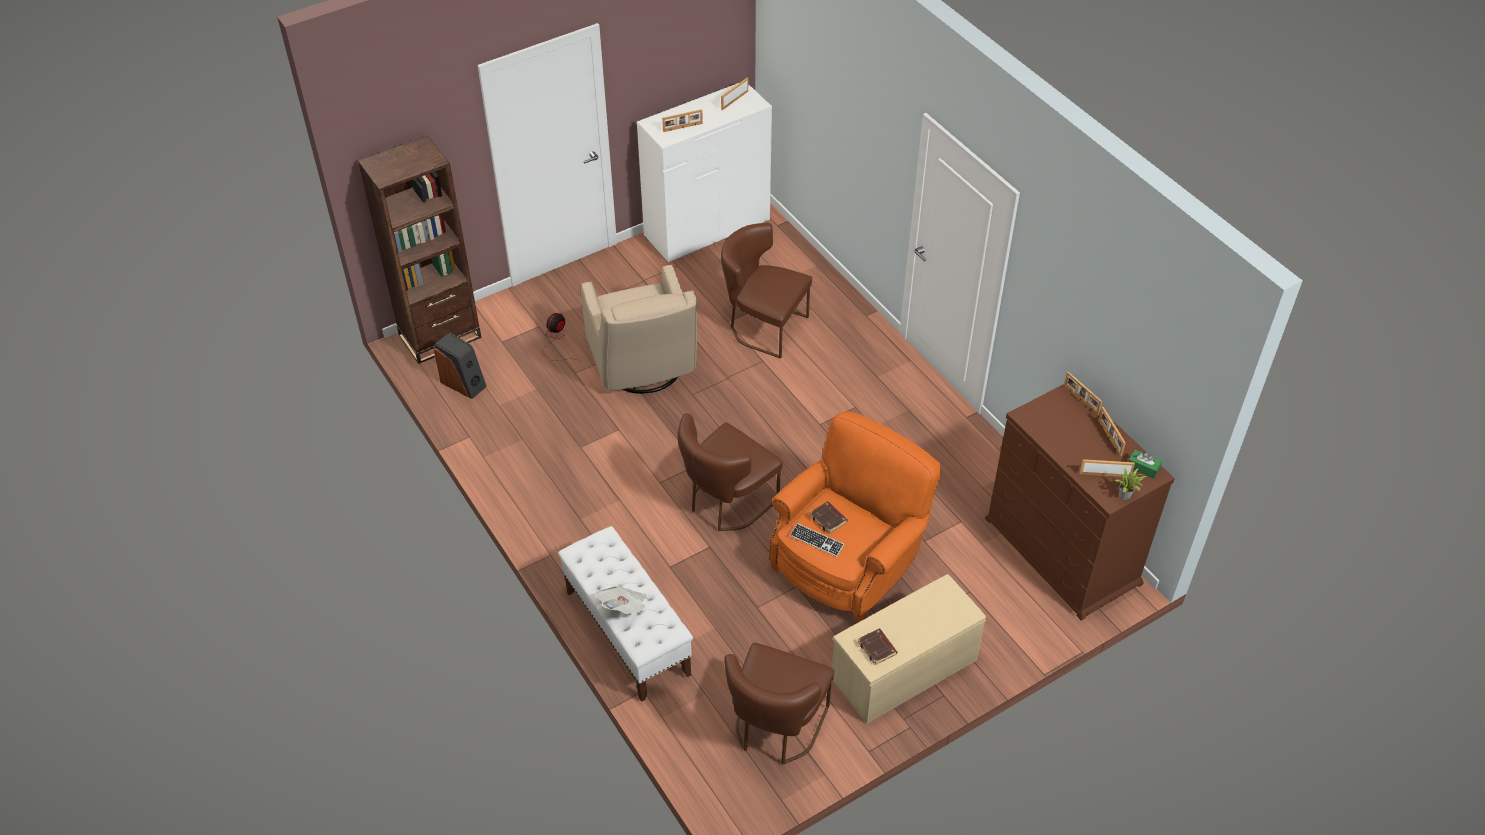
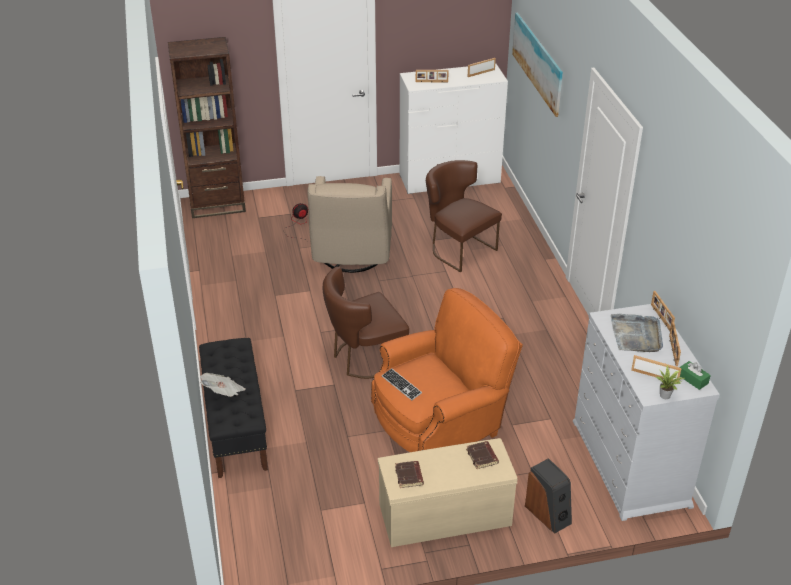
camera: 20 degrees right, 10 degrees down
speaker [434,332,487,399] -> speaker moved to [525,458,572,534]
white bench [558,526,693,702] -> black bench [199,338,268,478]
brown chair [724,643,834,765] -> none
brown book [809,501,848,534] -> brown book moved to [466,441,499,469]
brown dresser [985,384,1175,621] -> white dresser [573,304,720,521]
none -> picture [512,13,563,117]
none -> grey tray [611,314,663,352]

